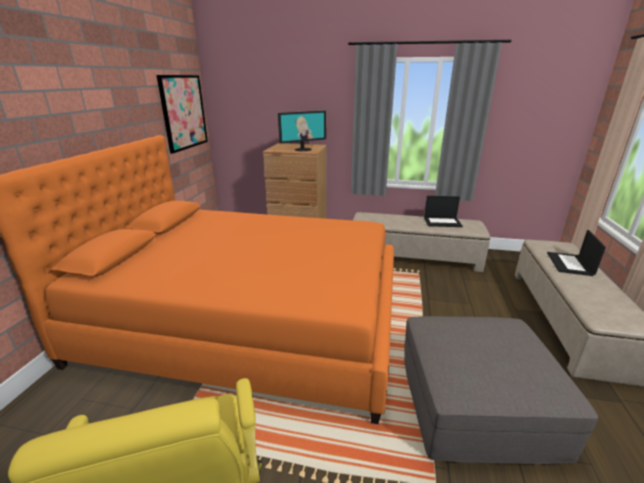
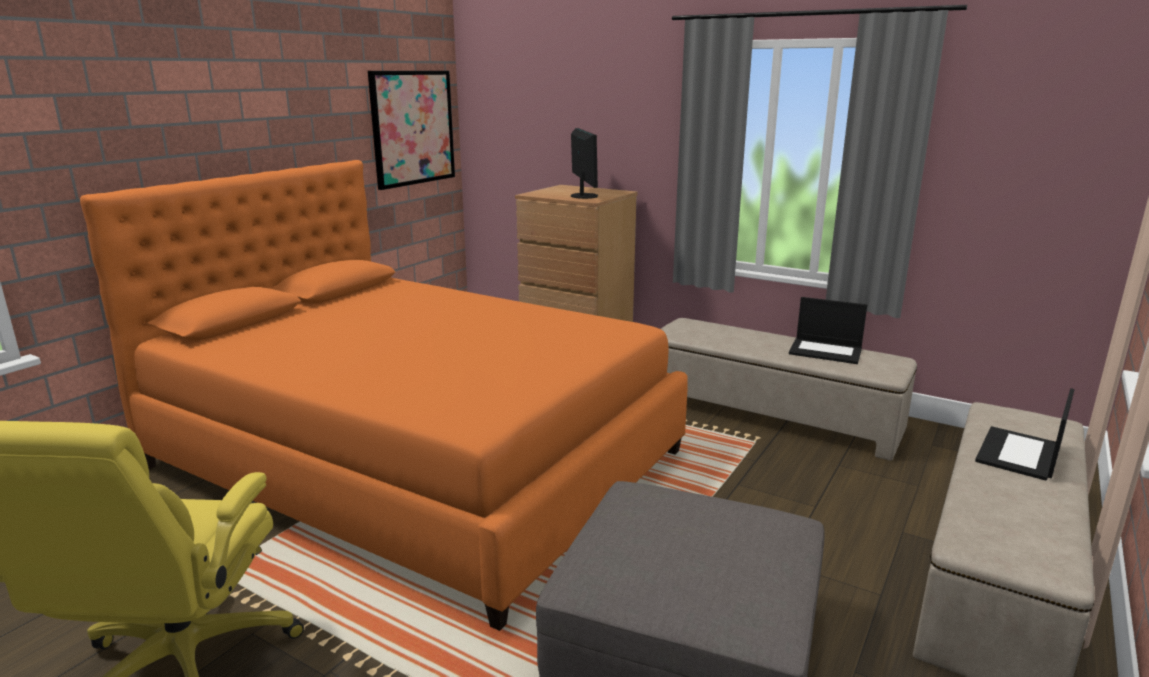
camera: 20 degrees right, 5 degrees down
monitor [278,111,326,151] -> monitor turned 90 degrees counterclockwise [571,128,598,199]

